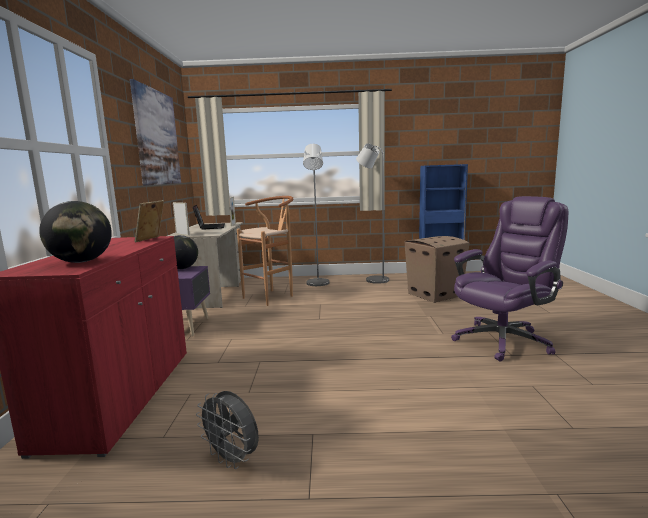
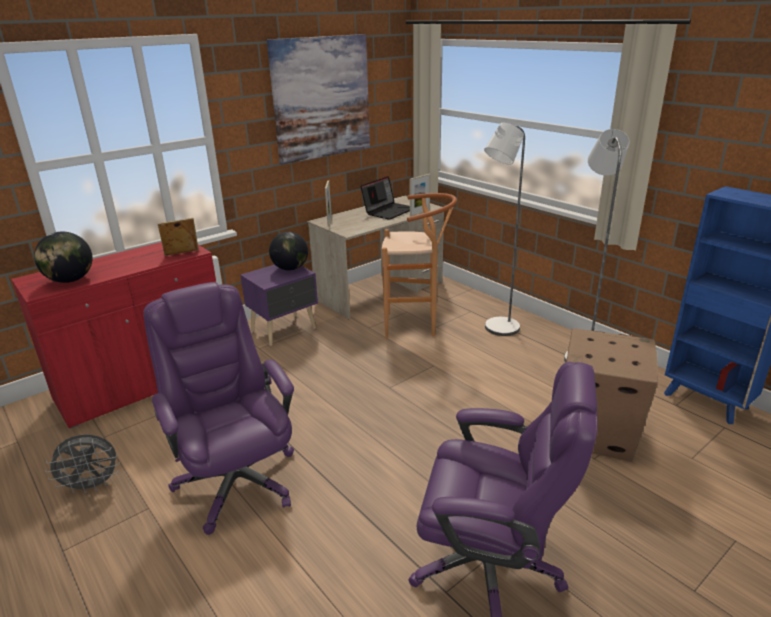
camera: 50 degrees right, 15 degrees up
grey fan [196,391,259,469] -> grey fan turned 105 degrees counterclockwise [45,435,120,494]
none -> purple office chair [143,282,294,535]

